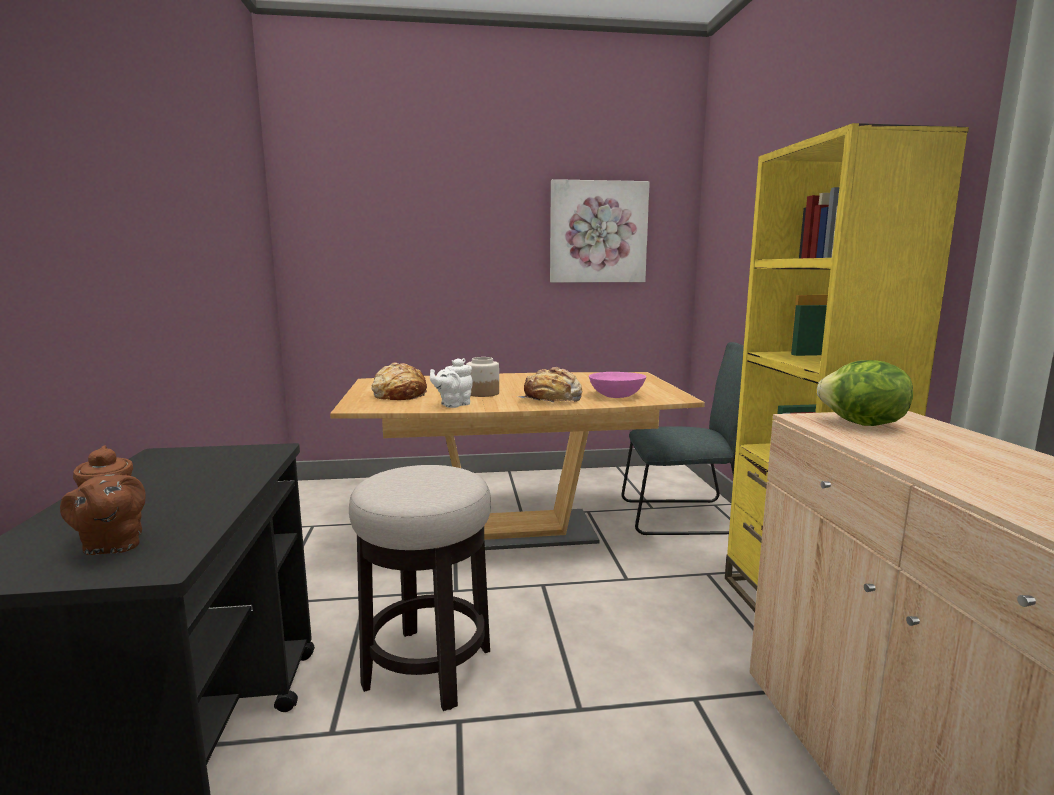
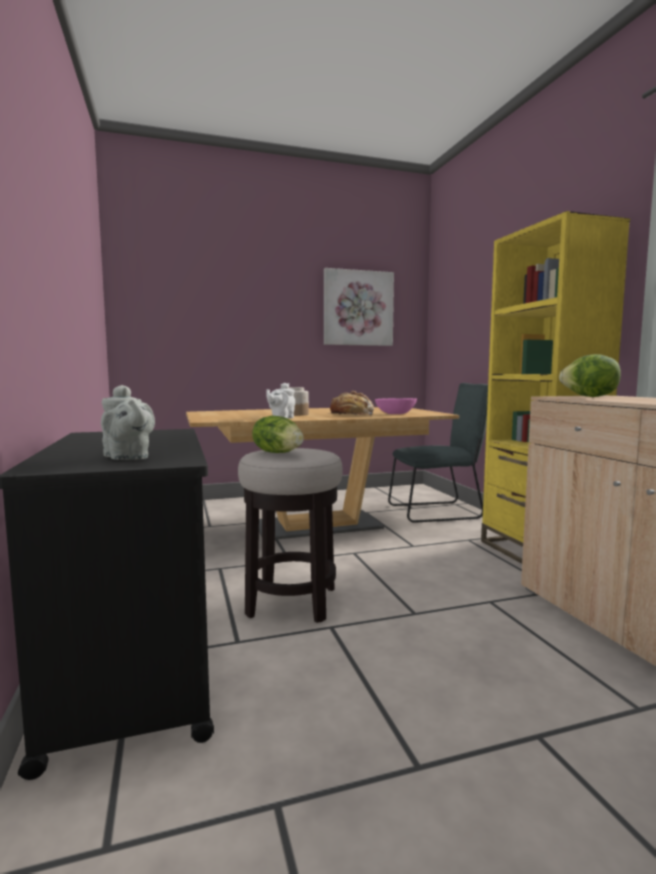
camera: 10 degrees left, 5 degrees down
brown teapot [60,445,145,555] -> grey teapot [101,385,155,460]
bread [372,363,427,400] -> none
none -> lettuce [252,416,304,453]

